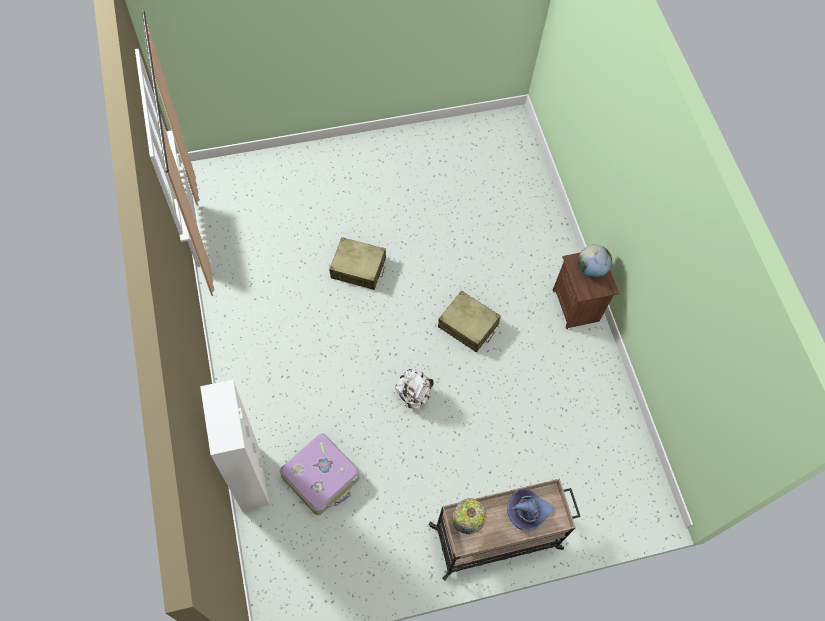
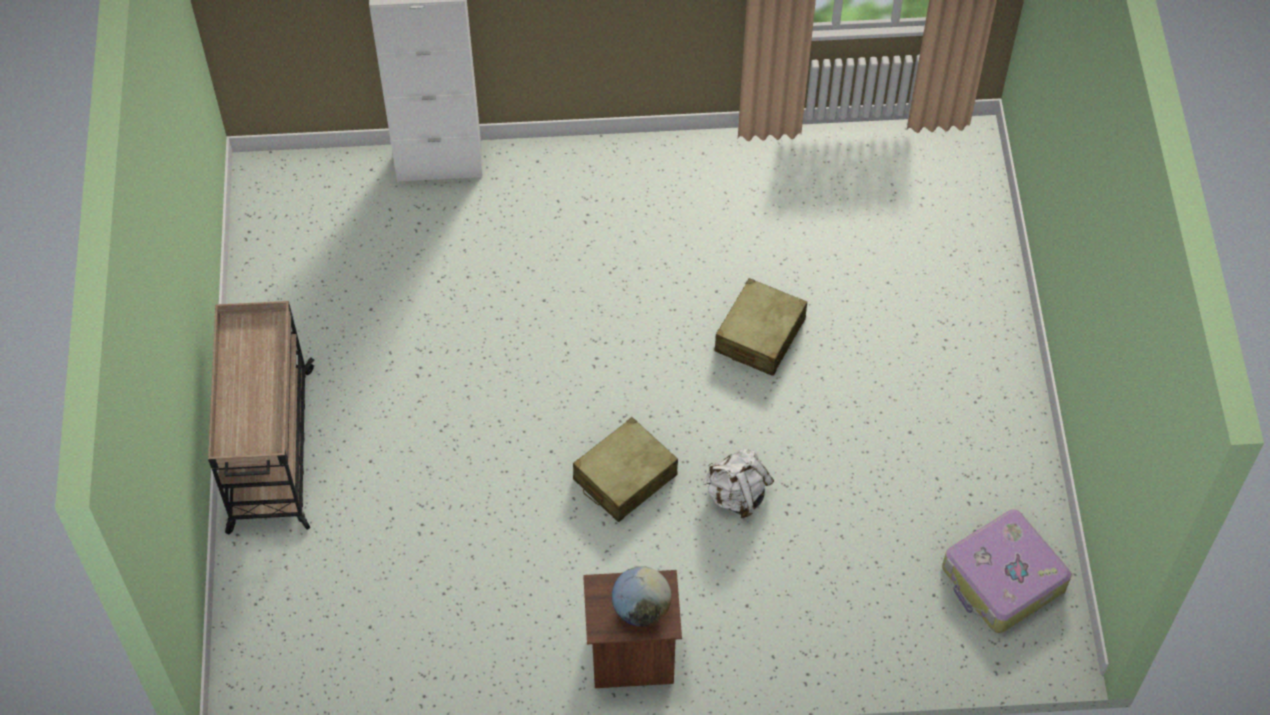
camera: 105 degrees right, 5 degrees down
suitcase [280,433,360,515] -> suitcase moved to [942,509,1072,633]
white backpack [395,369,433,409] -> white backpack moved to [703,449,774,518]
table lamp [452,498,486,534] -> none
purple hat [507,488,554,531] -> none

